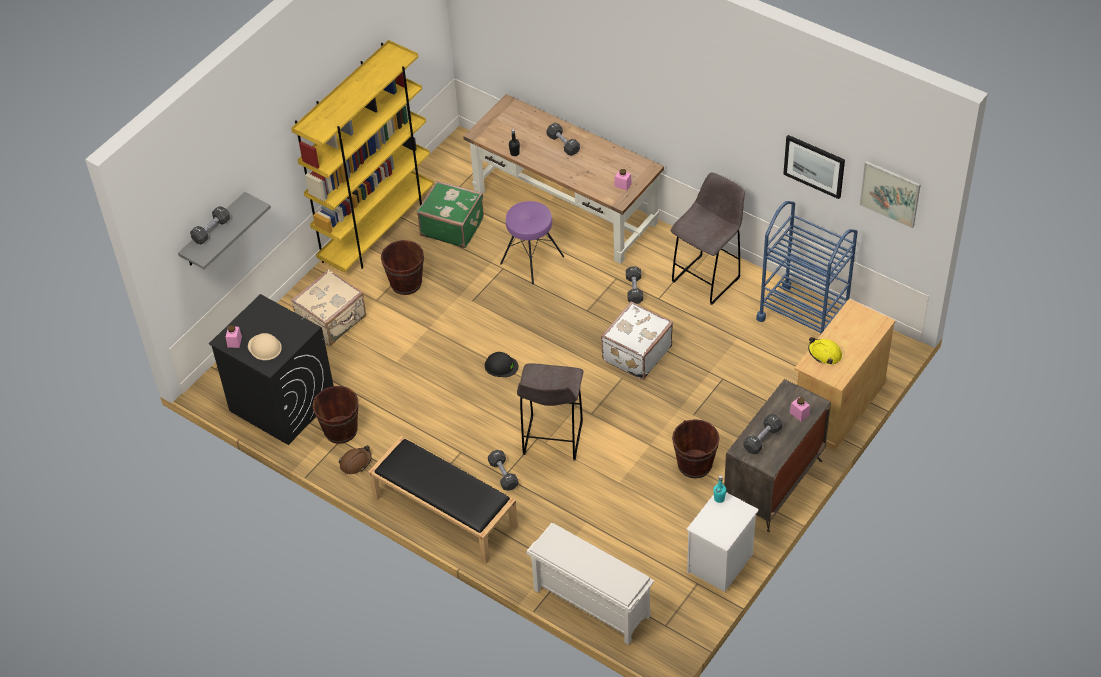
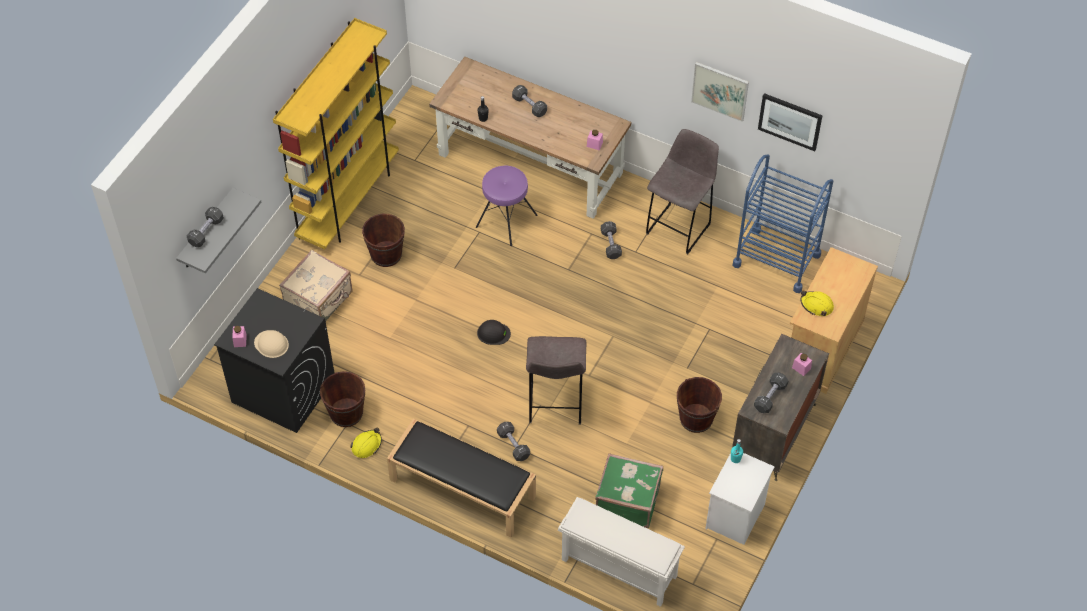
camera: 10 degrees left, 5 degrees up
brown hard hat [339,445,372,474] -> yellow hard hat [350,427,382,458]
green suitcase [417,181,484,248] -> green suitcase moved to [595,453,663,528]
white suitcase [601,301,673,380] -> none
picture [860,161,921,228] -> picture moved to [691,62,749,122]

